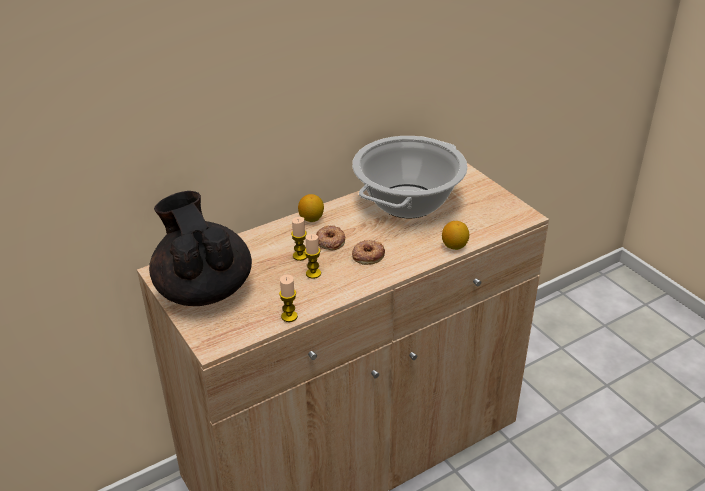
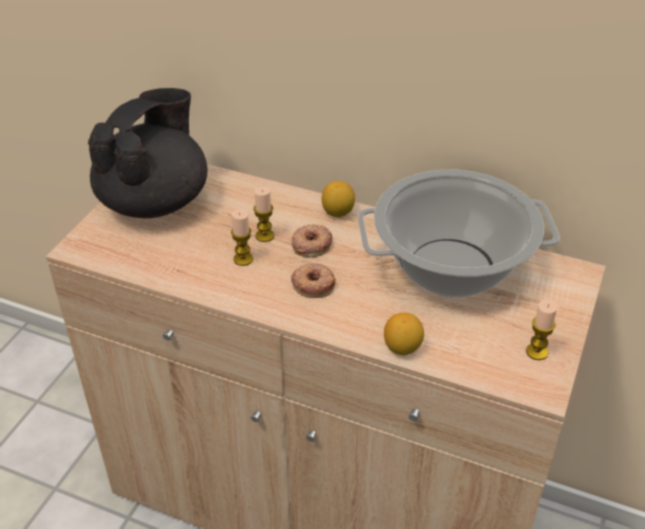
camera: 55 degrees right, 5 degrees up
candle [279,274,298,322] -> candle moved to [526,299,558,360]

